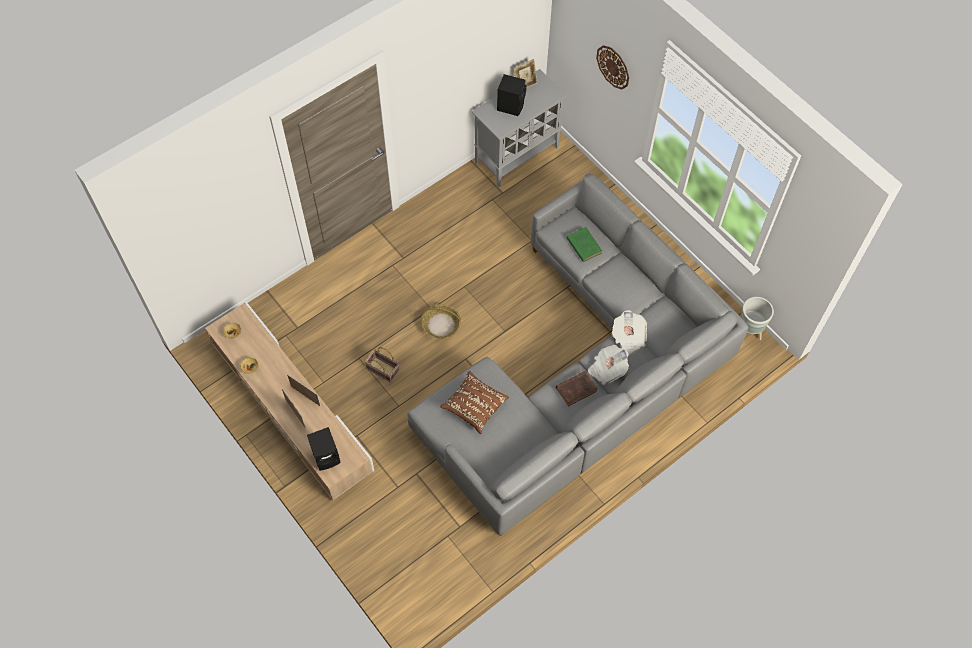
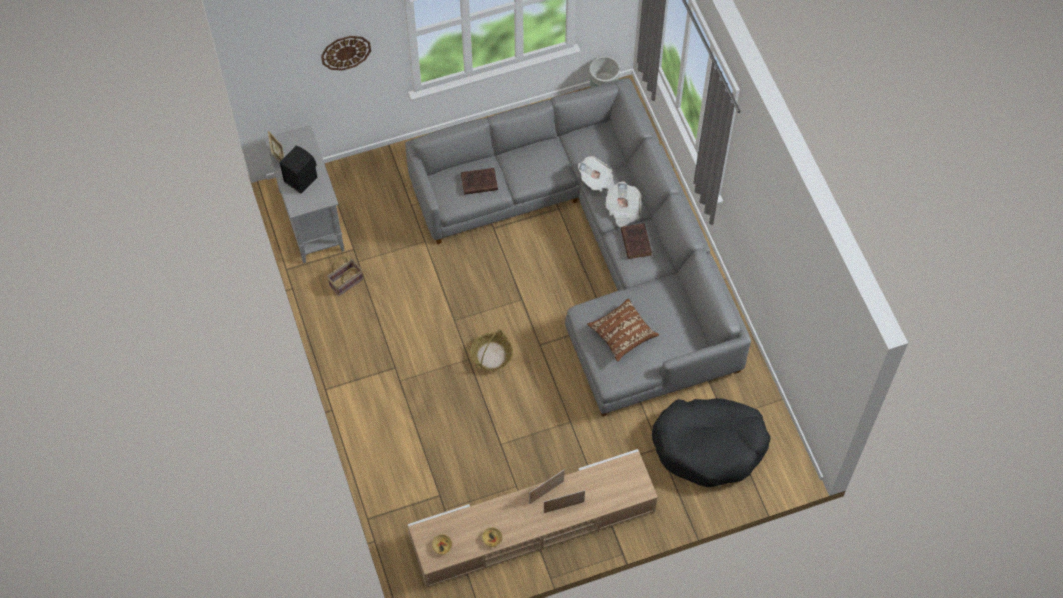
camera: 70 degrees left, 0 degrees up
black speaker [307,427,341,471] -> none
basket [365,347,399,383] -> basket moved to [327,256,363,296]
green book [566,227,602,262] -> brown book [461,168,498,195]
none -> black dog bed [652,398,771,487]

